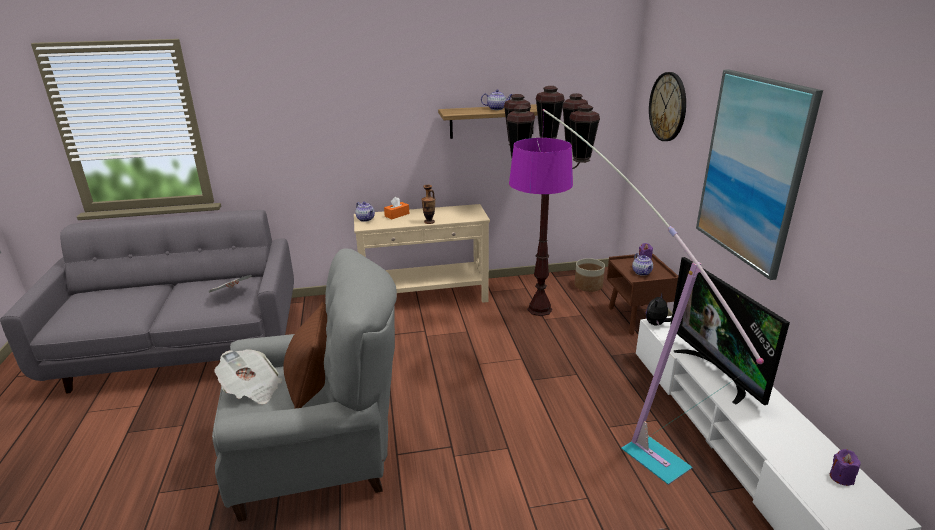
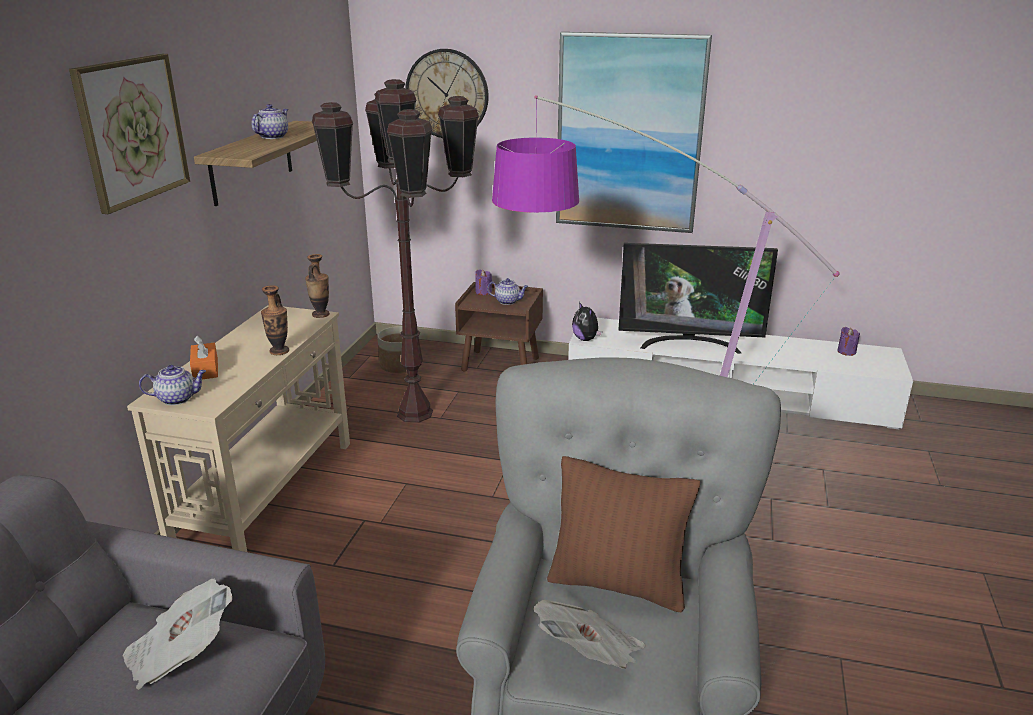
camera: 65 degrees left, 0 degrees up
none -> picture [69,54,190,214]
none -> vase [305,254,330,318]

